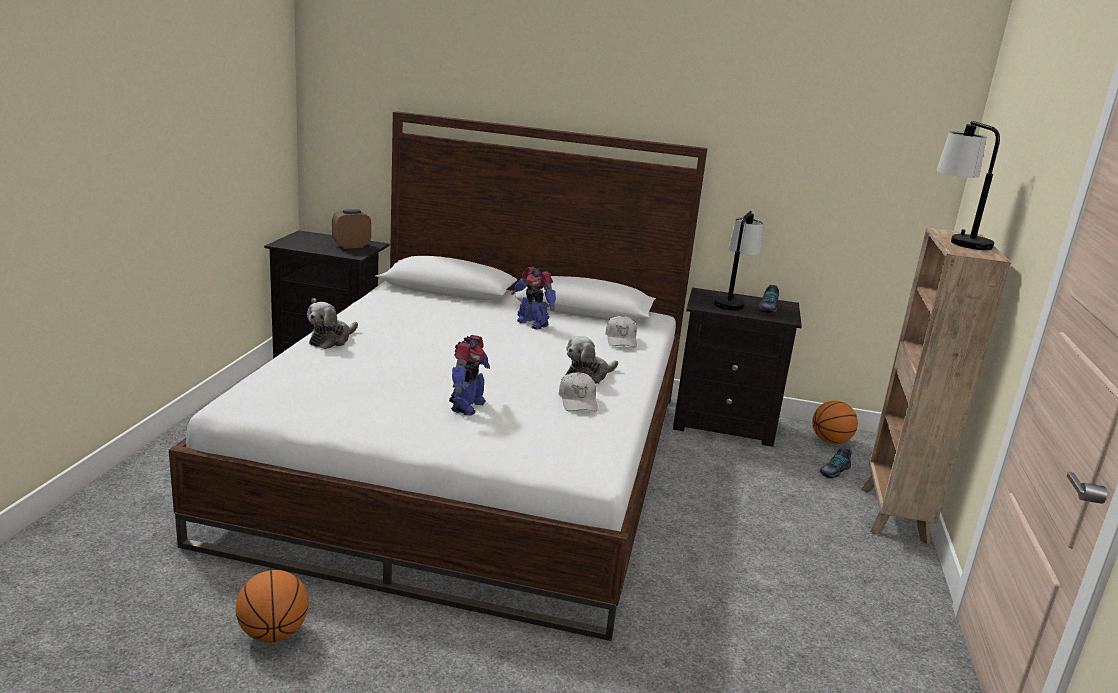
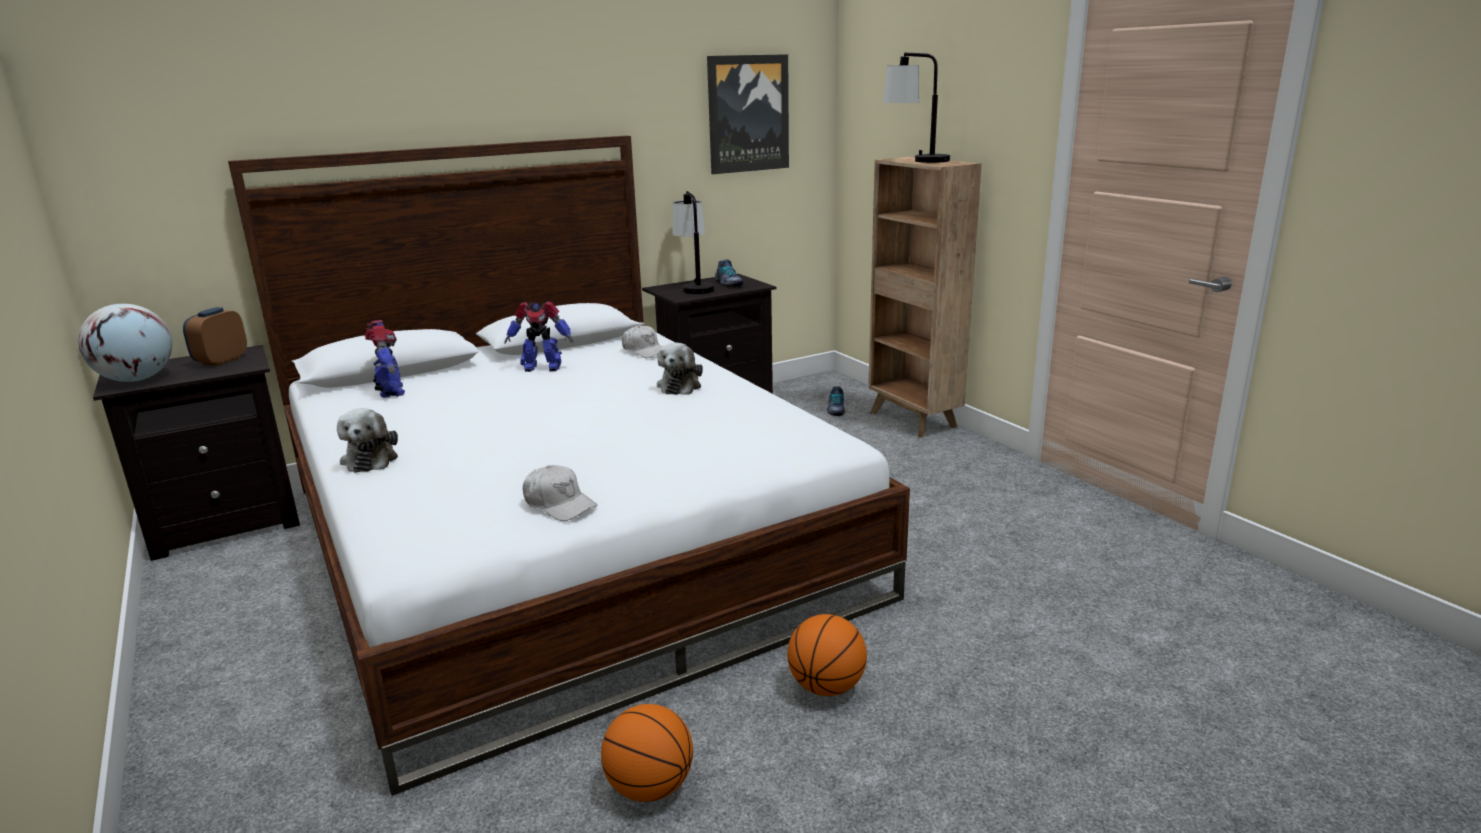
camera: 40 degrees left, 0 degrees up
toy robot [449,335,490,416] -> toy robot moved to [365,320,405,398]
white cap [559,372,598,411] -> white cap moved to [523,465,597,521]
basketball [812,401,858,444] -> basketball moved to [787,614,867,696]
none -> globe [78,304,172,382]
none -> picture [707,54,789,174]

